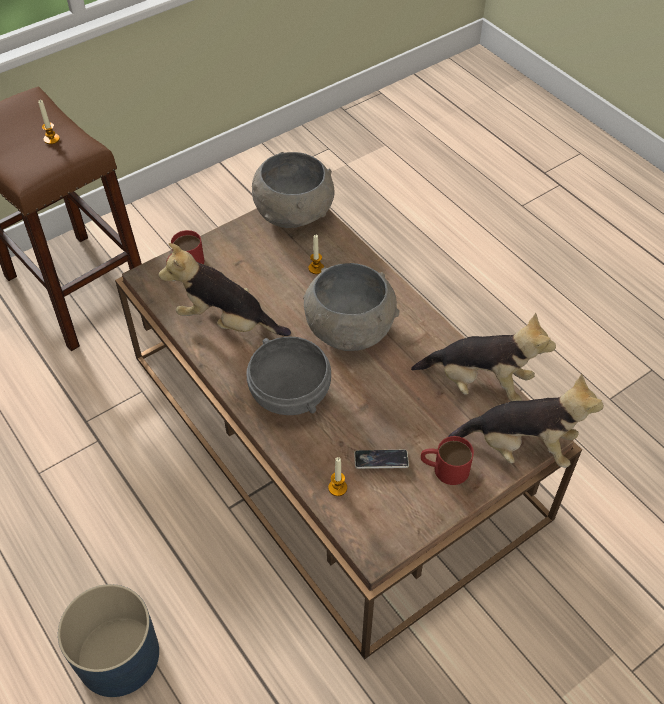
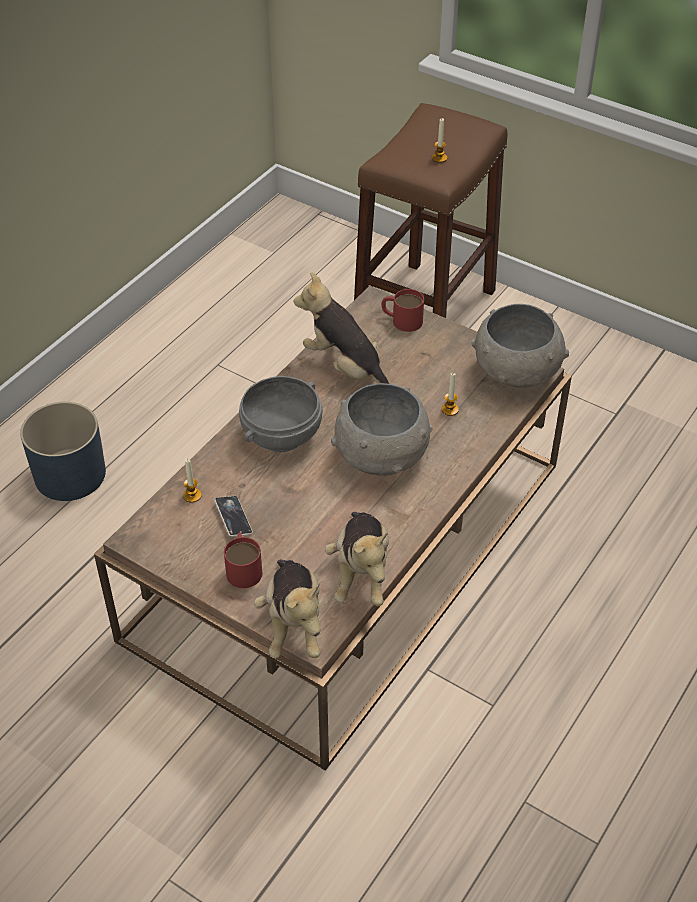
camera: 70 degrees right, 5 degrees down
plush toy [159,243,291,336] -> plush toy turned 45 degrees counterclockwise [294,272,389,384]

